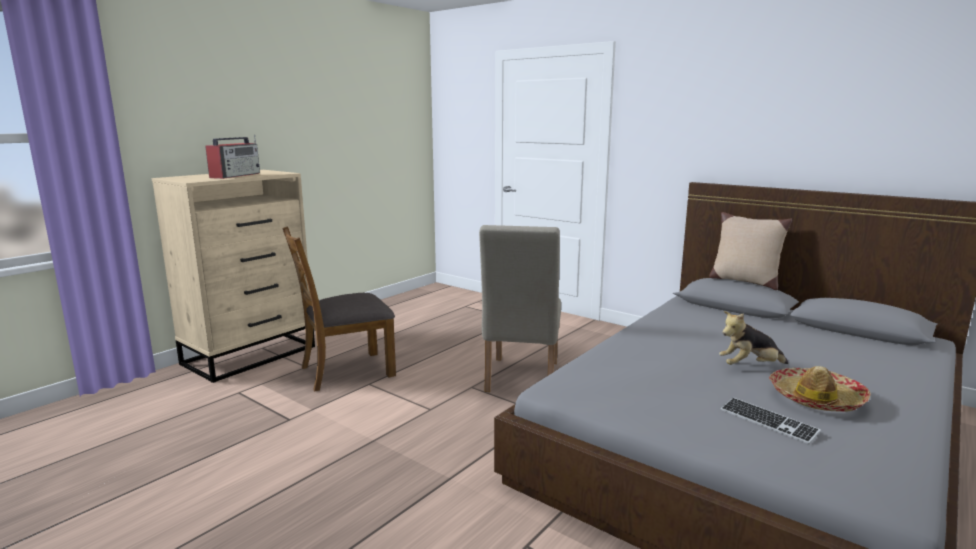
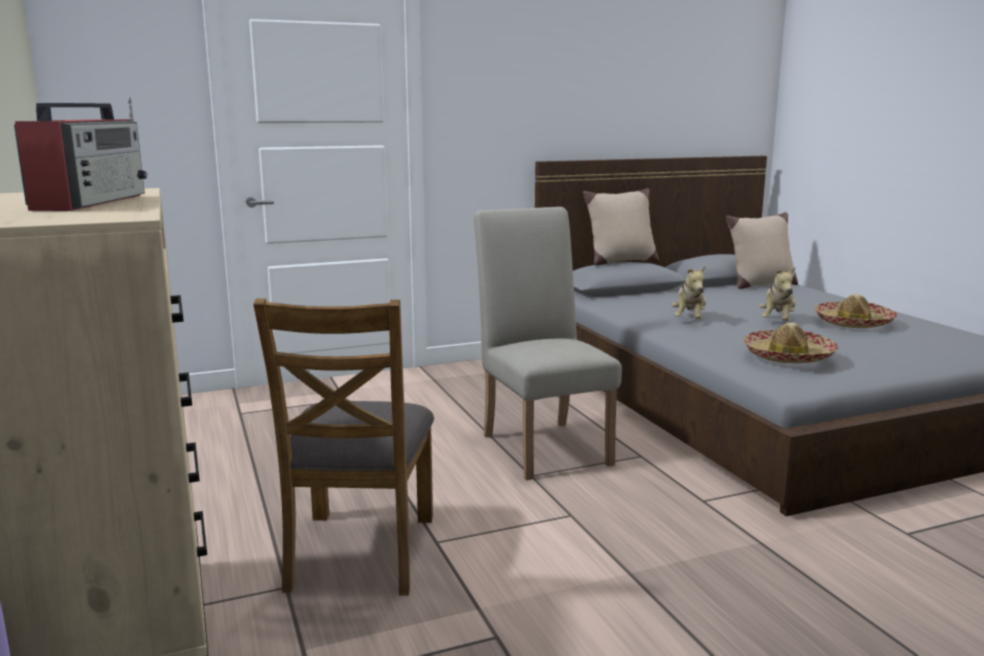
camera: 60 degrees left, 0 degrees up
radio [205,135,260,179] -> radio turned 45 degrees clockwise [14,97,148,211]
beige chair [479,225,561,392] -> beige chair turned 150 degrees counterclockwise [474,207,622,480]
keyboard [721,397,821,444] -> none
none -> plush toy [671,266,706,319]
none -> beige pillow [726,212,798,289]
none -> hat [743,322,838,363]

